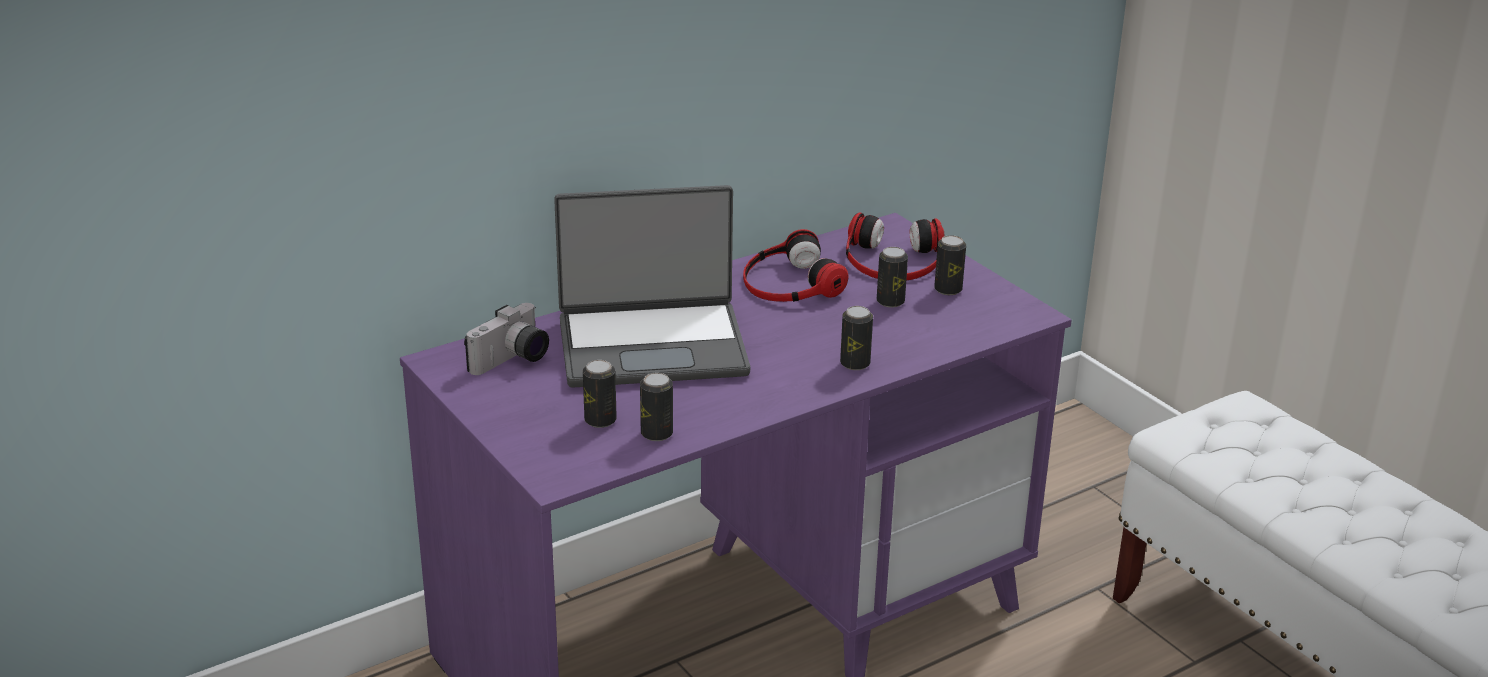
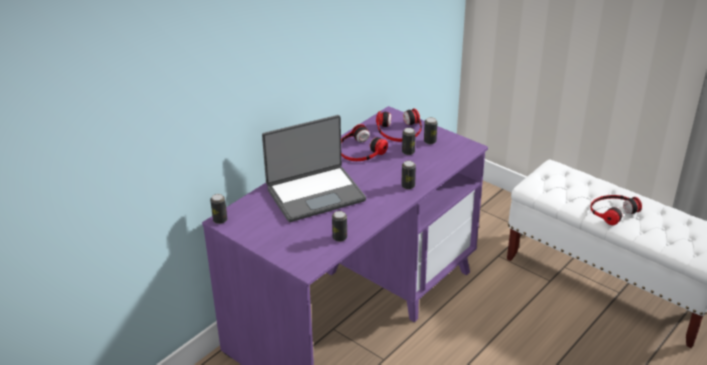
camera: 15 degrees left, 5 degrees up
camera [464,303,549,375] -> none
can [583,360,617,428] -> can moved to [210,194,227,224]
none -> headphones [591,195,642,225]

